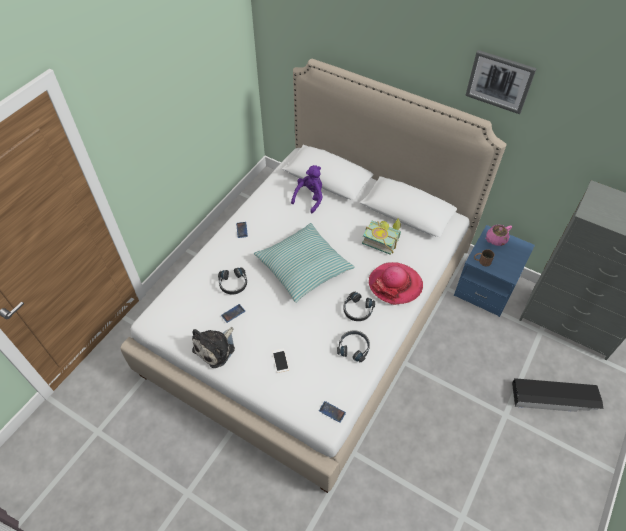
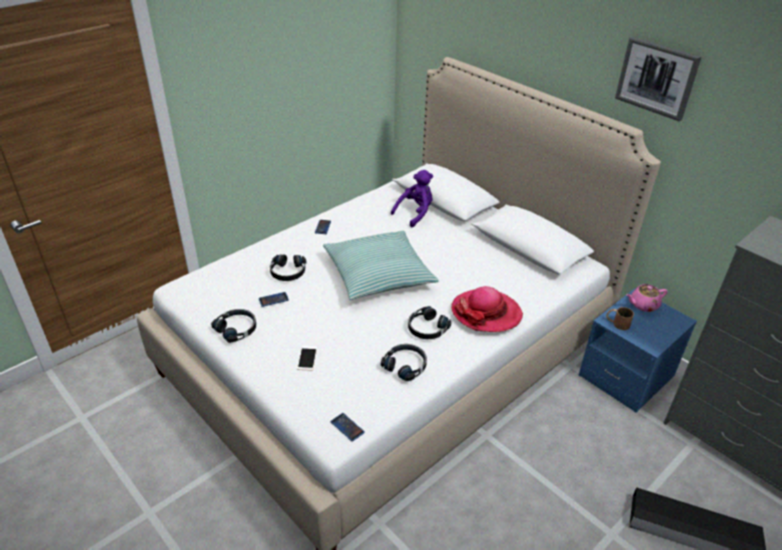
camera: 15 degrees right, 15 degrees down
plush toy [192,327,235,368] -> black headphones [211,309,256,343]
book [362,218,401,254] -> none

